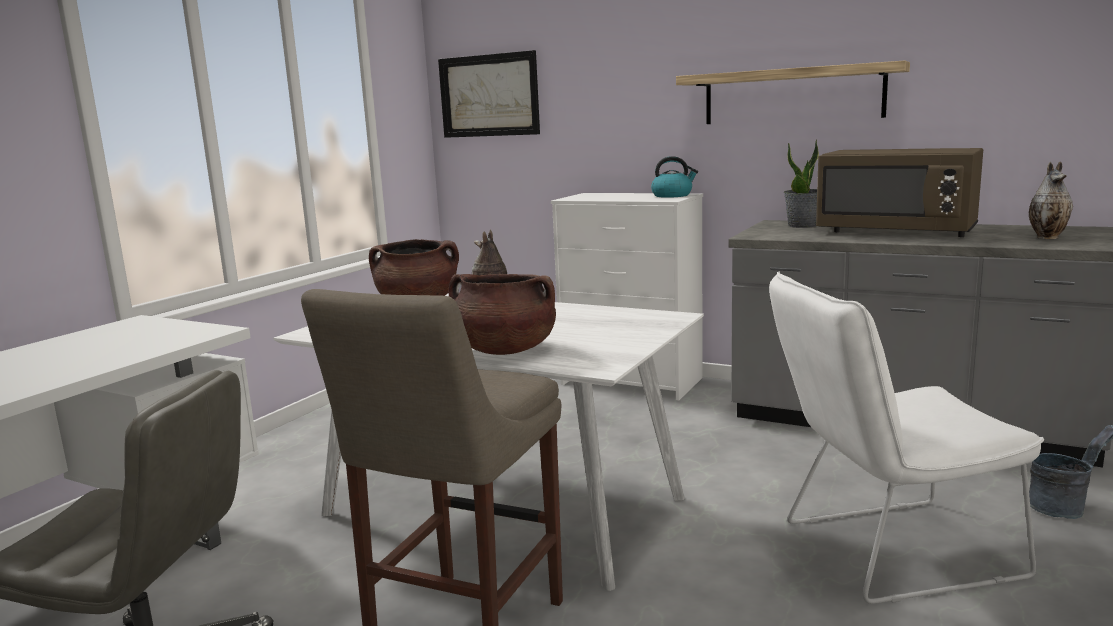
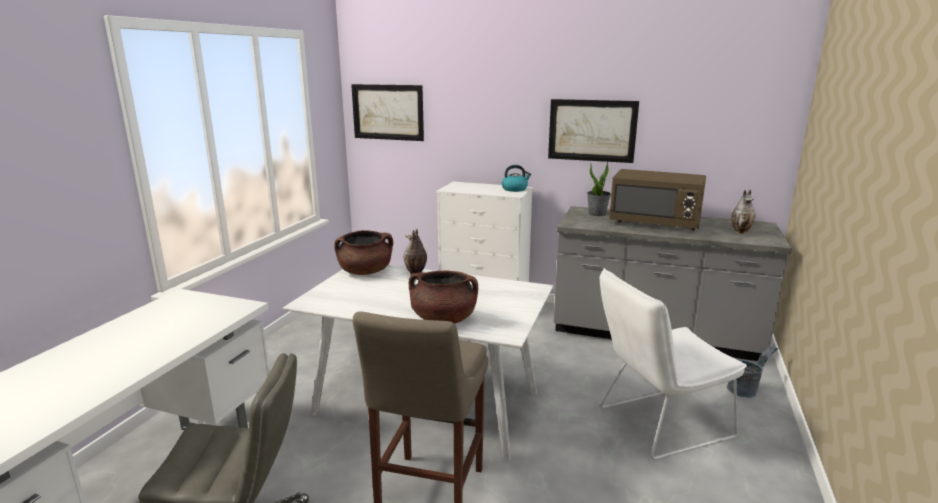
camera: 10 degrees left, 5 degrees up
shelf [676,60,910,124] -> picture [548,99,639,163]

